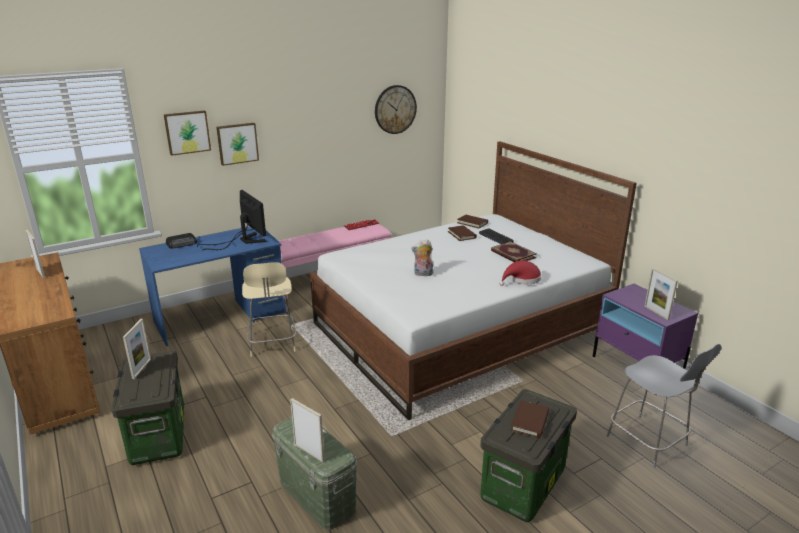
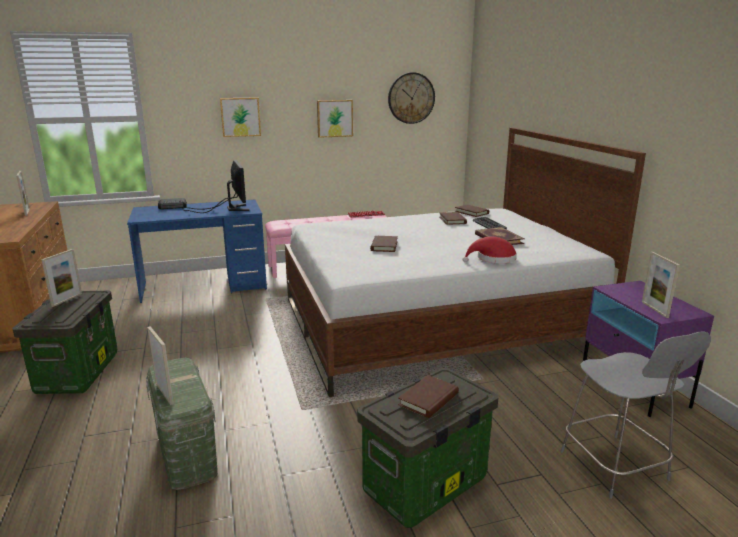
camera: 15 degrees right, 5 degrees down
picture [164,110,211,156] -> picture moved to [317,100,353,138]
beige chair [242,262,296,357] -> none
plush toy [411,239,434,276] -> brown book [370,236,398,252]

